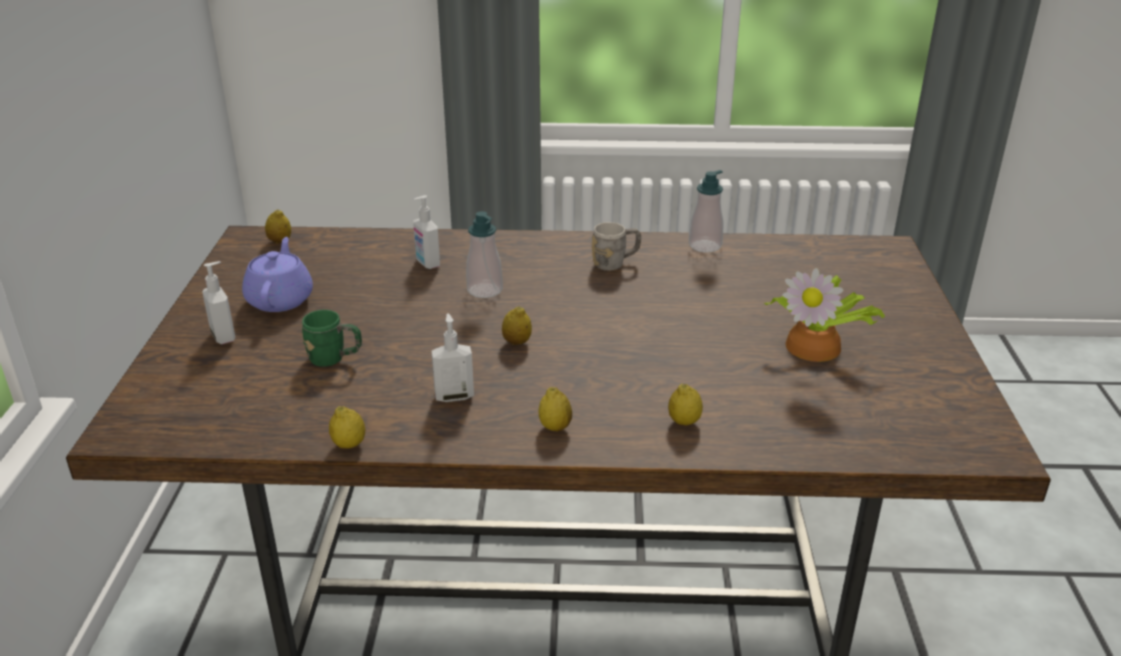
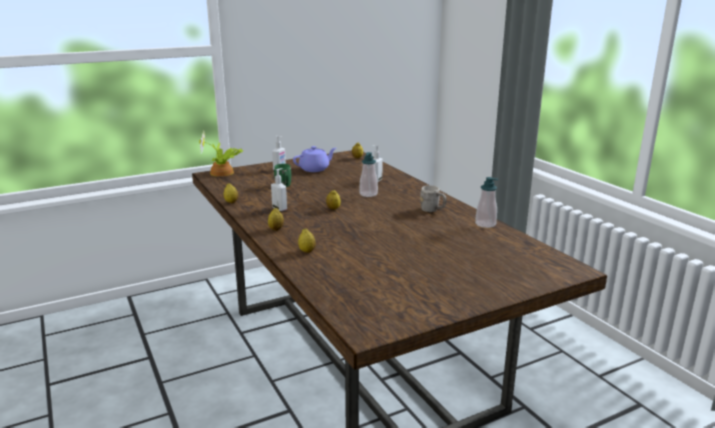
camera: 60 degrees right, 10 degrees down
potted plant [764,268,885,362] -> potted plant moved to [199,130,243,177]

